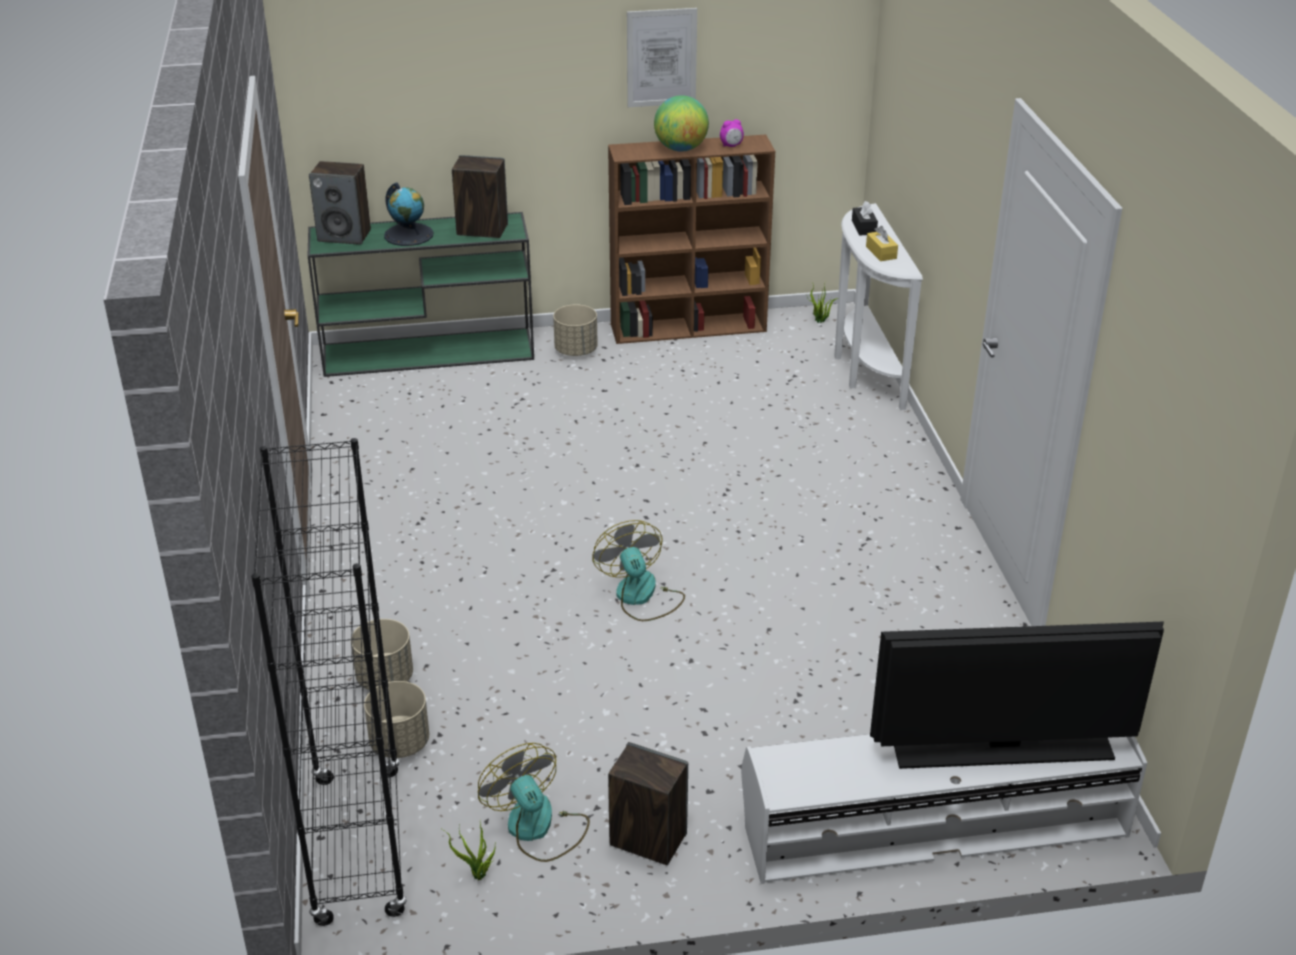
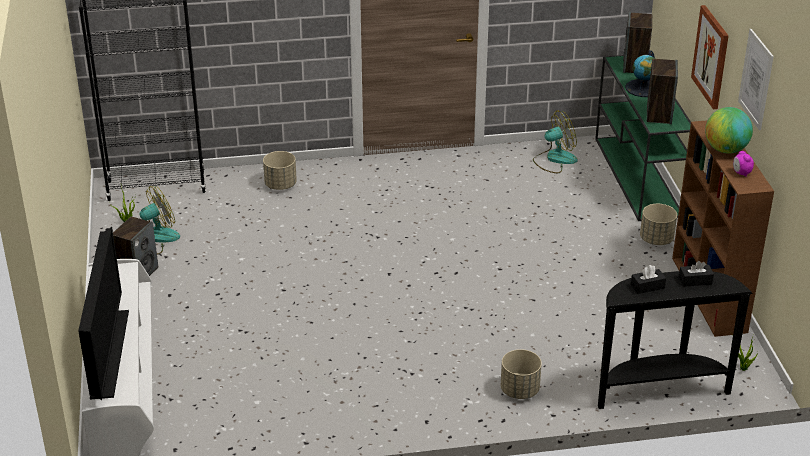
camera: 90 degrees right, 0 degrees up
beige planter [364,681,429,758] -> beige planter moved to [501,349,542,399]
fan [593,520,685,621] -> fan moved to [533,111,578,173]
white console table [834,203,923,410] -> black console table [598,271,753,409]
yellow tissue box [866,226,898,261] -> black tissue box [631,265,666,294]
none -> picture [691,5,729,109]

